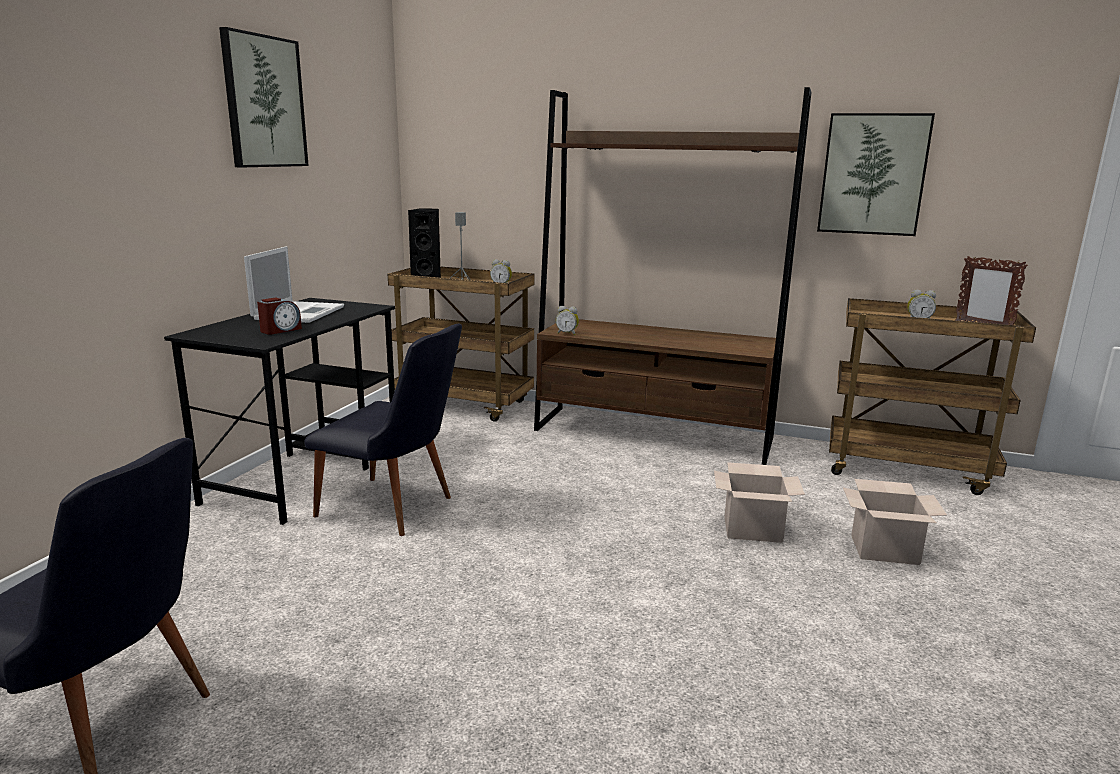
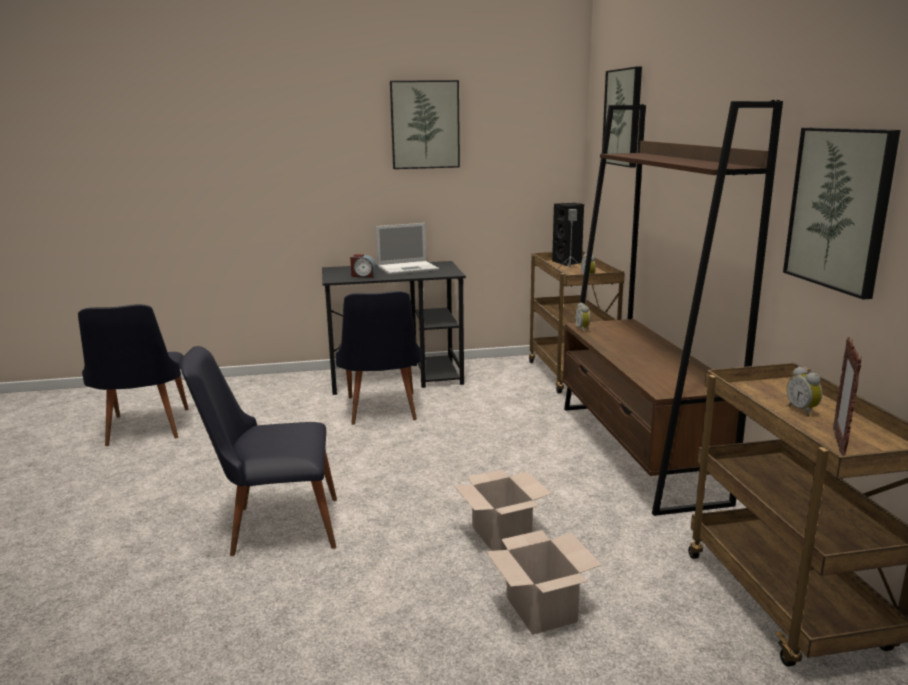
camera: 60 degrees right, 0 degrees up
none -> black chair [181,346,337,556]
none -> picture [602,67,642,168]

